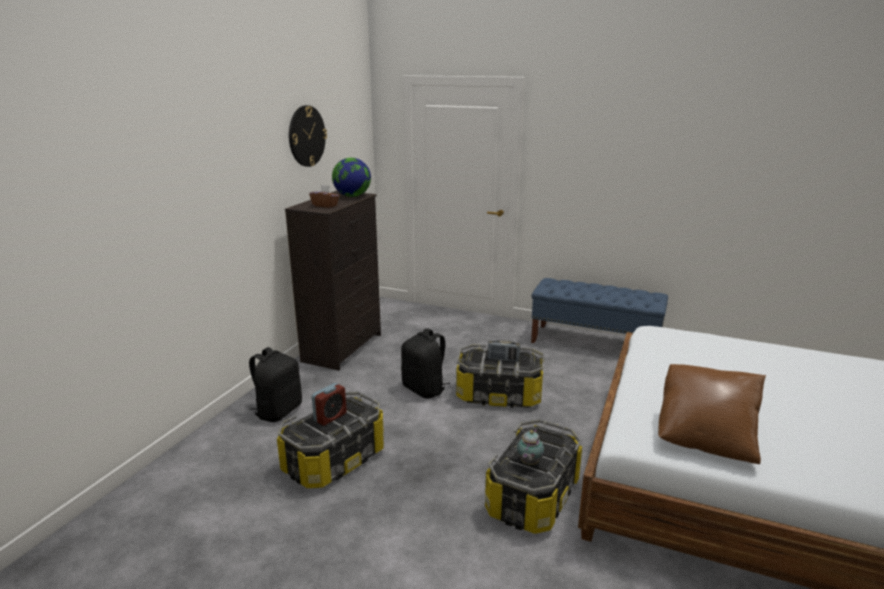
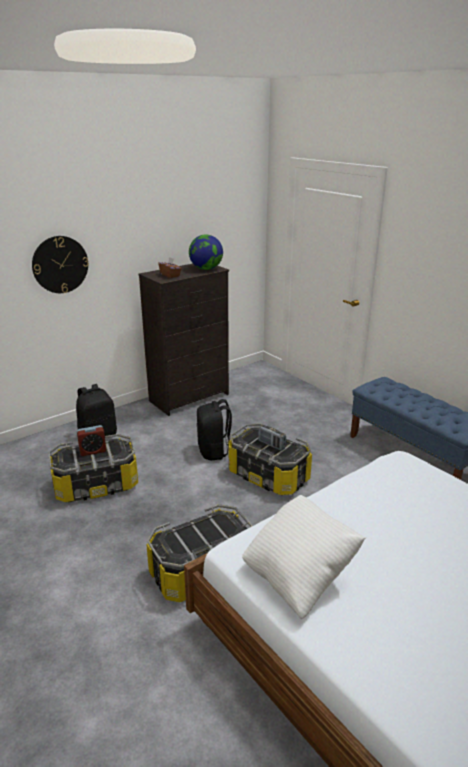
camera: 30 degrees right, 5 degrees up
wall clock [289,105,327,167] -> wall clock moved to [32,236,89,293]
teapot [517,430,544,465] -> none
brown pillow [658,364,766,464] -> white pillow [242,495,366,619]

